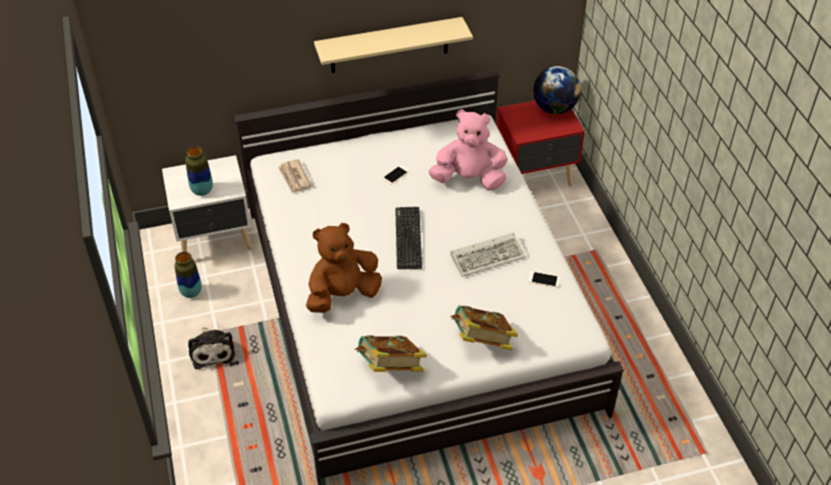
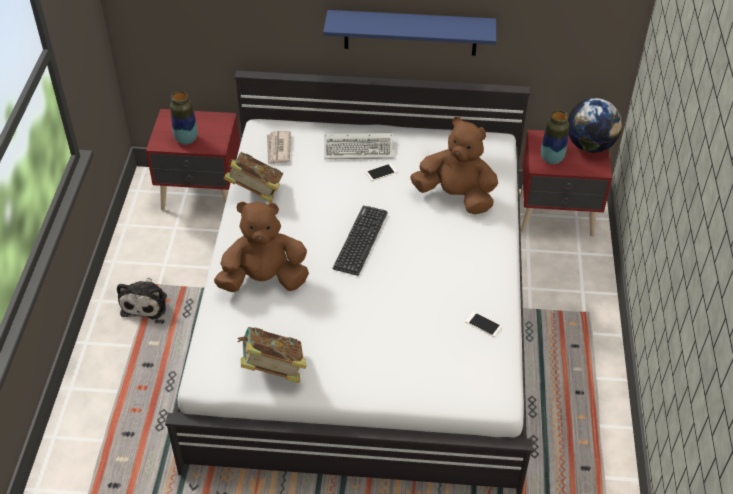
camera: 20 degrees right, 0 degrees up
white nightstand [162,155,252,252] -> red nightstand [146,109,240,210]
vase [175,252,202,298] -> vase moved to [541,110,569,164]
beige shelf [314,17,473,73] -> blue shelf [323,10,496,56]
pink plush toy [428,109,508,191] -> brown plush toy [410,117,498,214]
keyboard [450,232,526,277] -> keyboard moved to [324,133,394,159]
book [450,305,518,350] -> book moved to [224,152,283,202]

